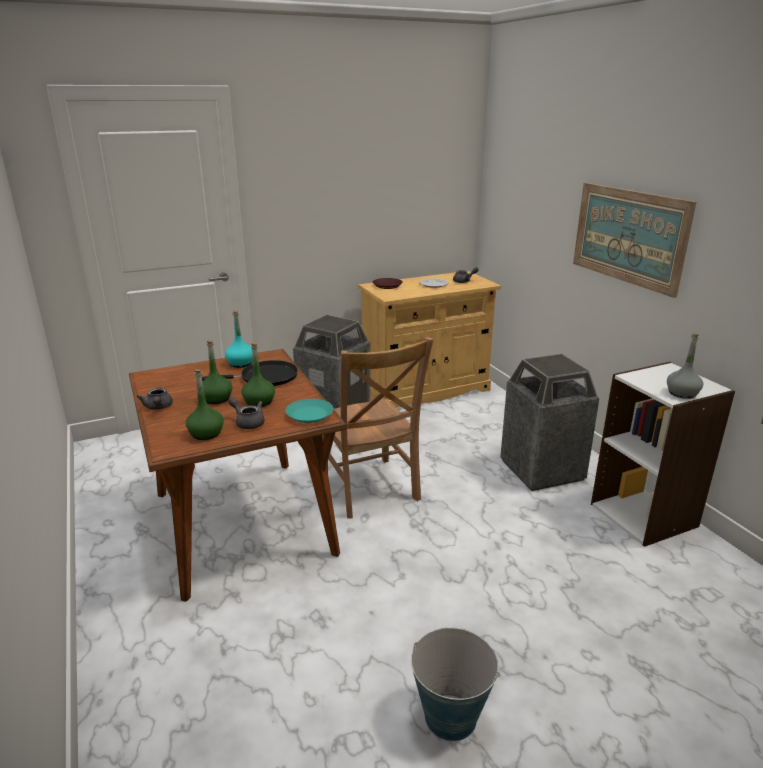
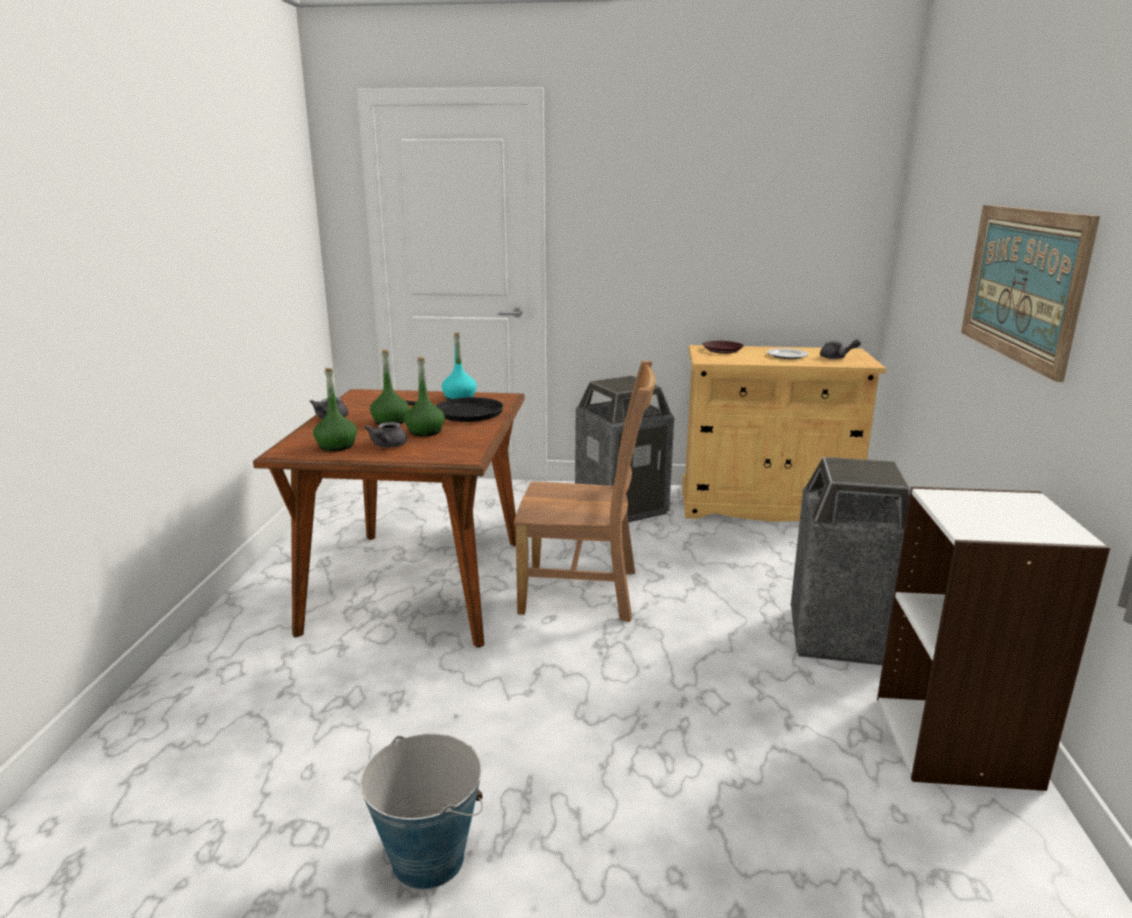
camera: 30 degrees right, 5 degrees down
grey teapot [228,397,265,429] -> grey teapot turned 150 degrees counterclockwise [364,422,407,448]
turquoise plate [286,399,334,423] -> none
brown chair [322,337,434,519] -> brown chair turned 90 degrees counterclockwise [514,361,656,622]
grey bottle [667,334,703,399] -> none

